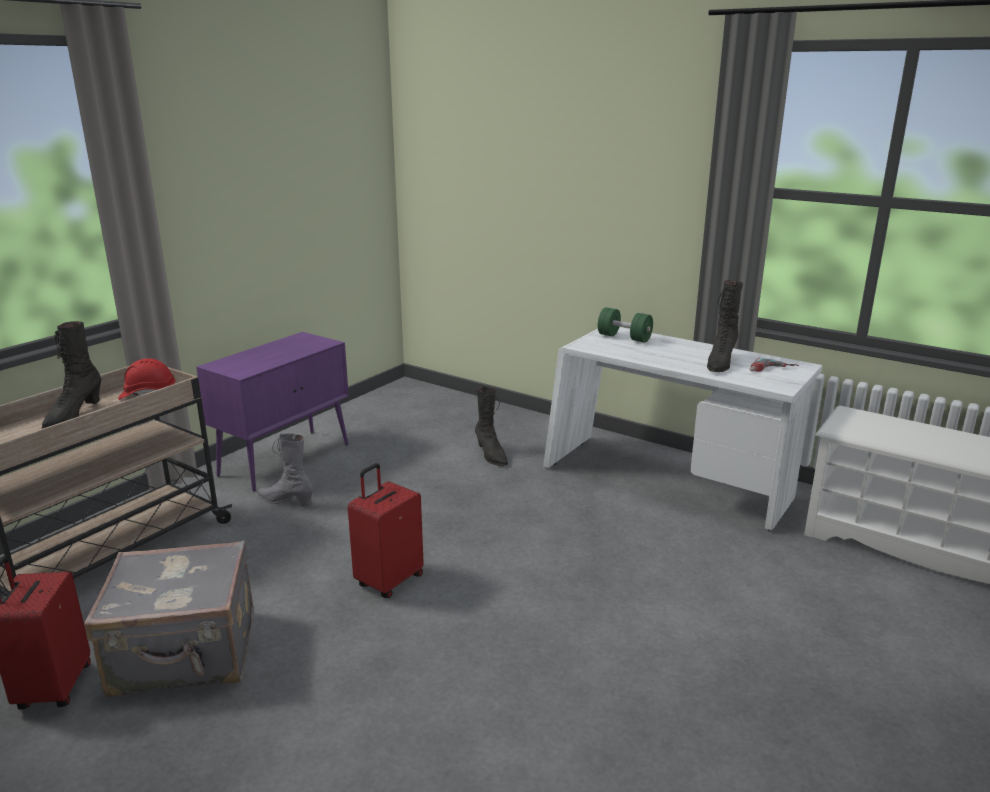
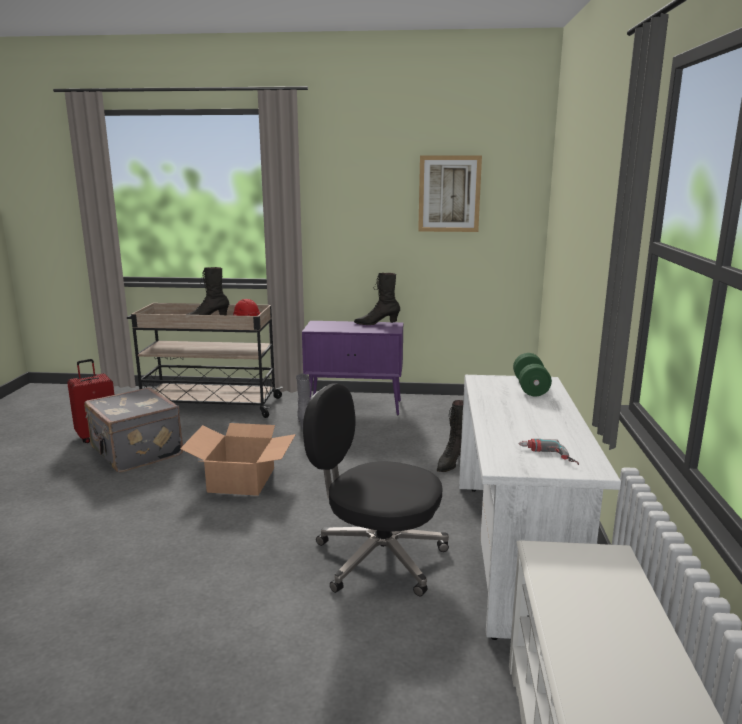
camera: 60 degrees right, 5 degrees down
red suitcase [348,463,424,598] -> cardboard box [180,423,296,496]
black boot [707,280,743,372] -> black boot moved to [354,273,400,325]
none -> black office chair [303,383,449,596]
none -> picture [418,155,482,232]

